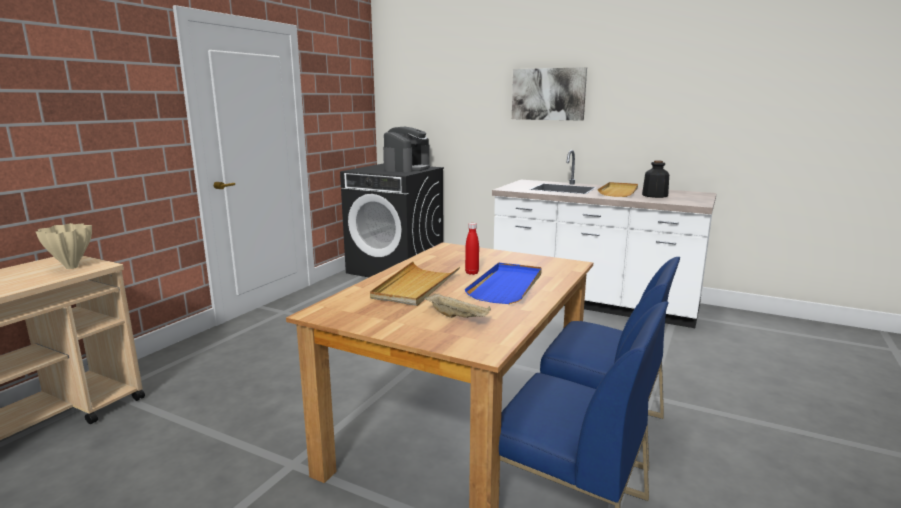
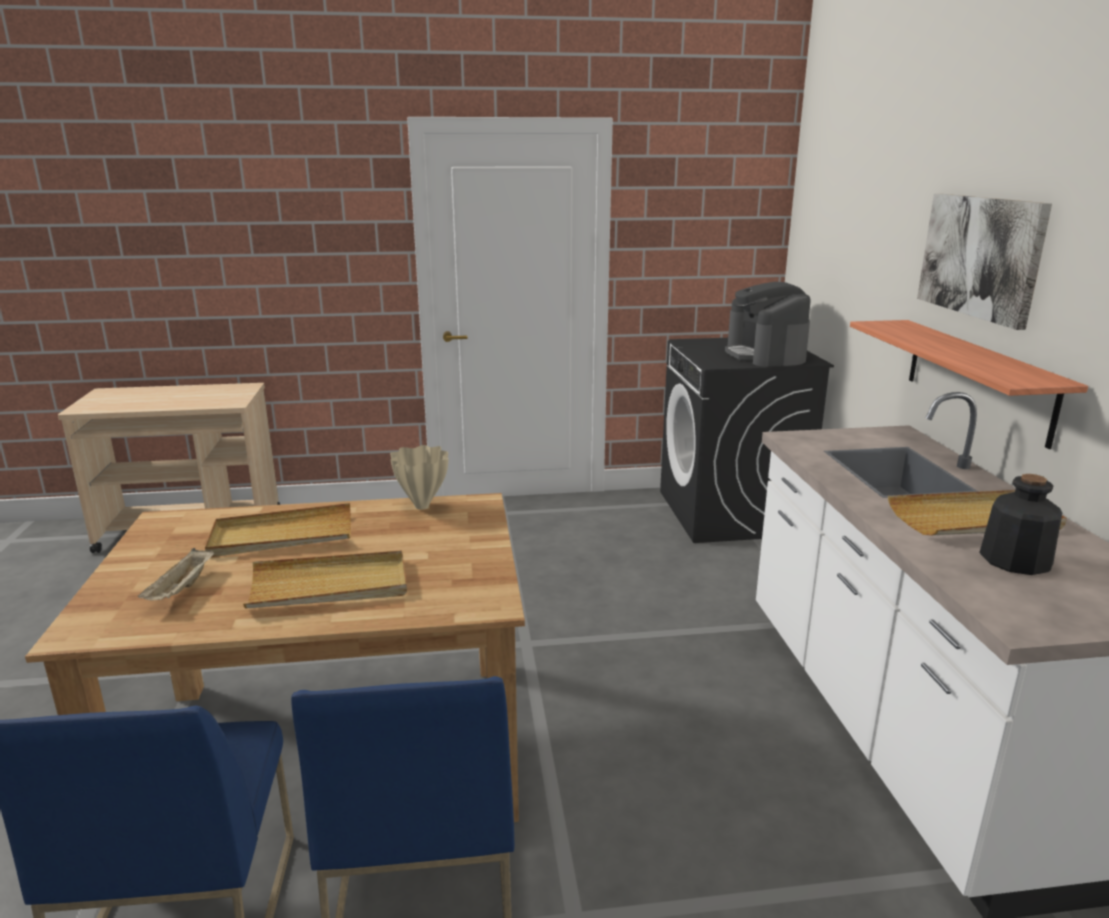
camera: 55 degrees right, 5 degrees up
beige vase [36,223,92,269] -> beige vase moved to [390,445,448,510]
coffee machine [383,127,430,172] -> coffee machine turned 90 degrees clockwise [725,282,811,367]
red bottle [465,223,479,275] -> none
blue tray [465,263,542,304] -> beige tray [243,550,407,608]
none -> shelf [850,320,1088,449]

